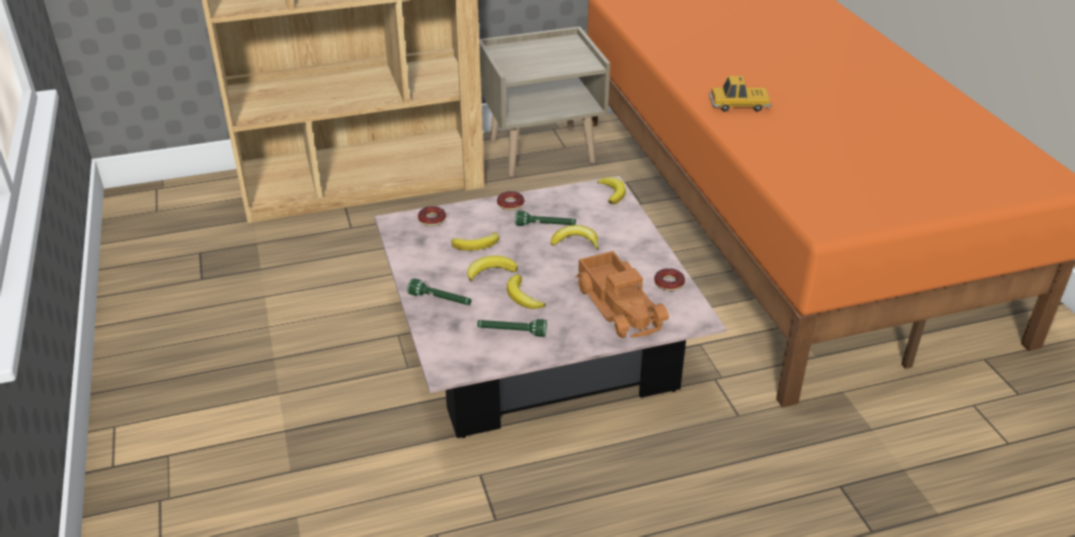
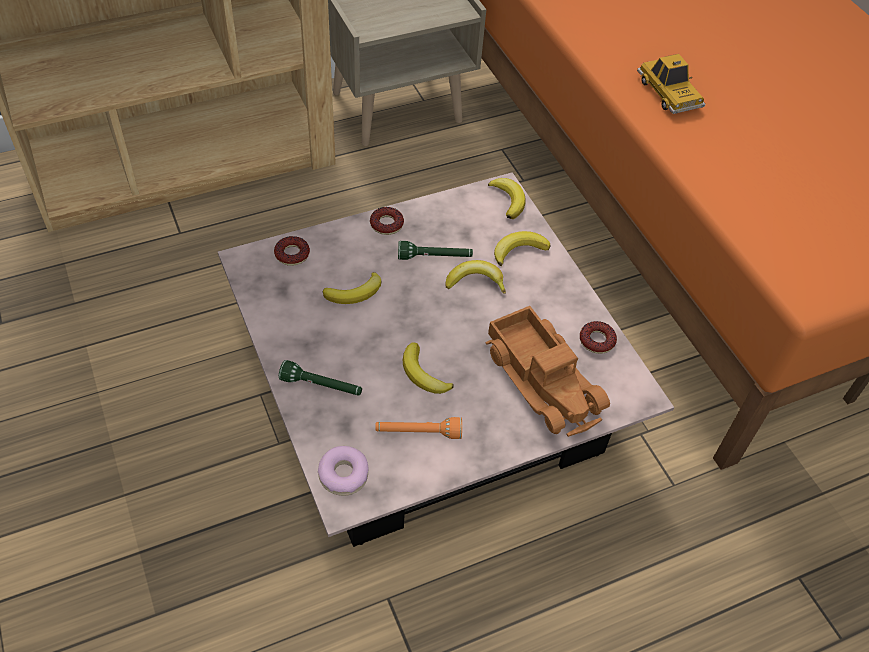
camera: 10 degrees left, 15 degrees up
banana [467,256,518,282] -> banana moved to [494,231,551,266]
green flashlight [477,319,547,337] -> orange flashlight [375,417,462,439]
toy car [709,76,771,112] -> toy car turned 75 degrees clockwise [637,54,705,114]
none -> donut [318,446,369,496]

